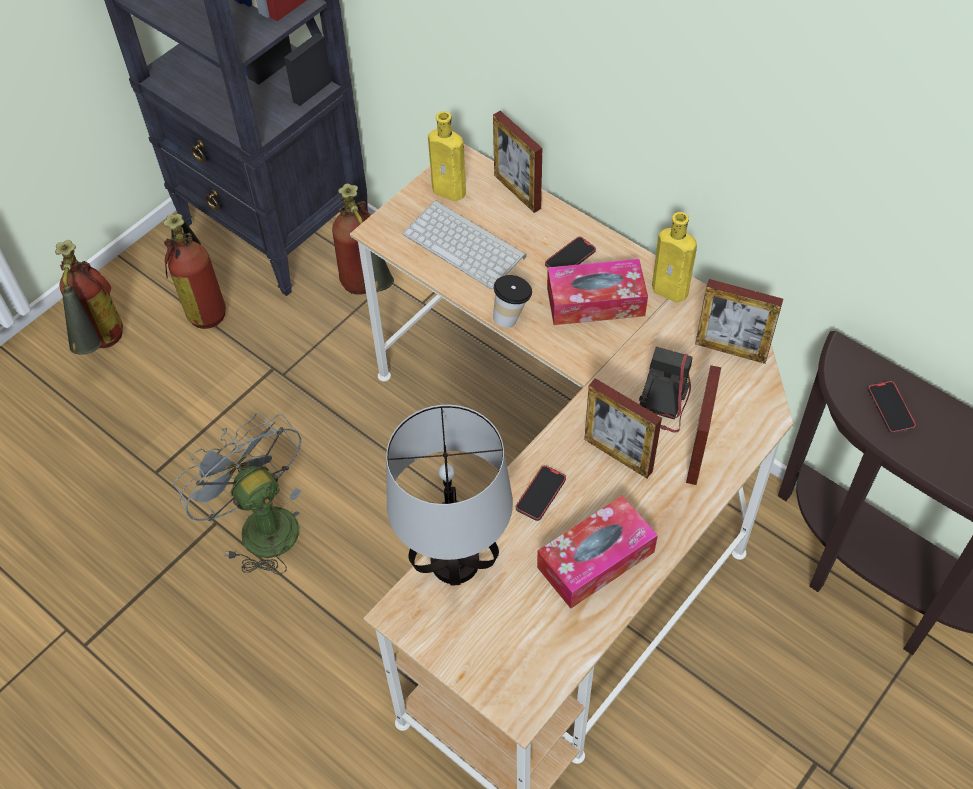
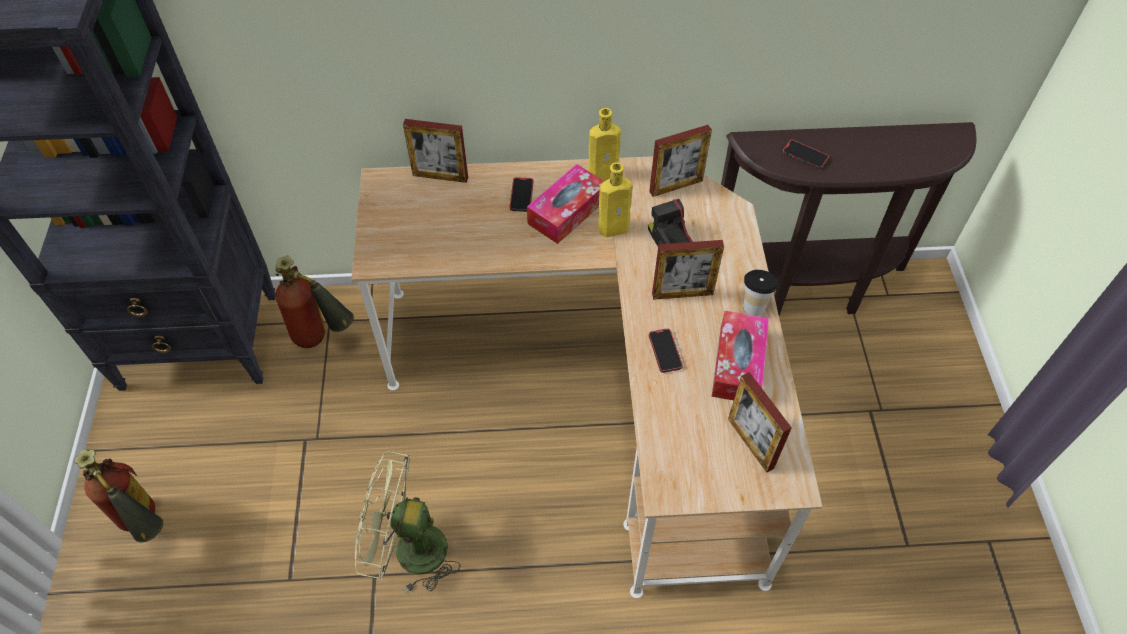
camera: 45 degrees left, 0 degrees up
fire extinguisher [164,213,226,329] -> none
grey fan [174,413,301,575] -> green fan [355,451,460,593]
table lamp [386,405,513,586] -> none
keyboard [403,200,527,289] -> none
yellow bottle [428,111,466,201] -> yellow bottle moved to [598,162,633,237]
cup [493,275,532,328] -> cup moved to [743,270,779,316]
picture frame [686,365,721,485] -> picture frame moved to [728,372,792,473]

